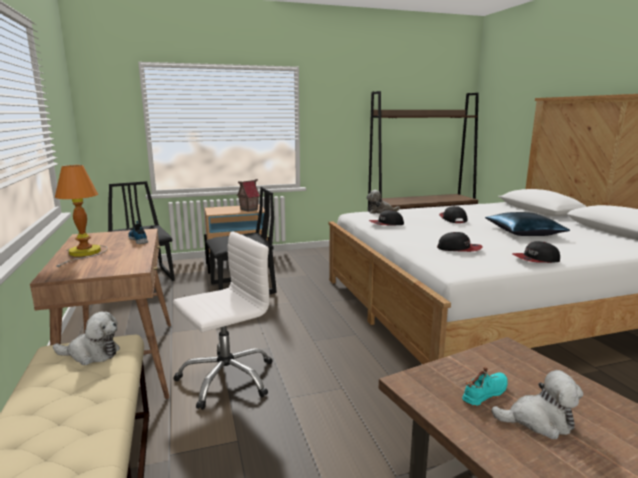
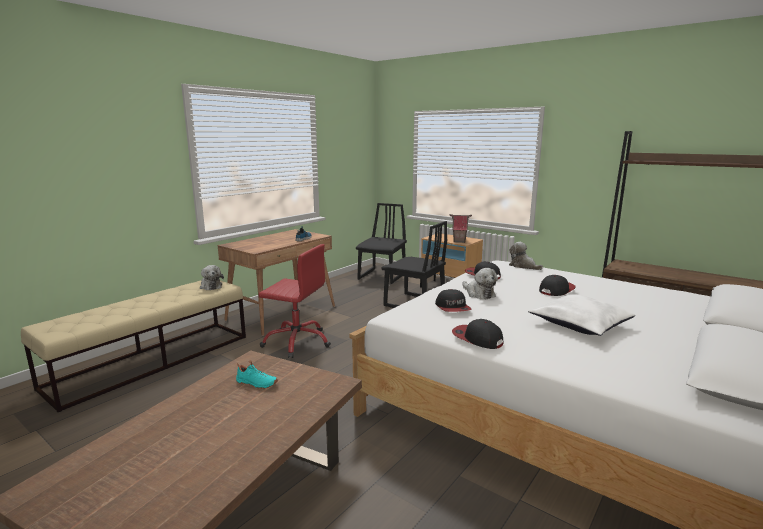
camera: 55 degrees right, 0 degrees up
table lamp [55,165,108,267] -> none
white office chair [173,231,272,410] -> red office chair [259,244,331,358]
blue pillow [485,212,570,236] -> white pillow [528,294,635,336]
plush toy [491,370,583,439] -> plush toy moved to [463,268,498,300]

